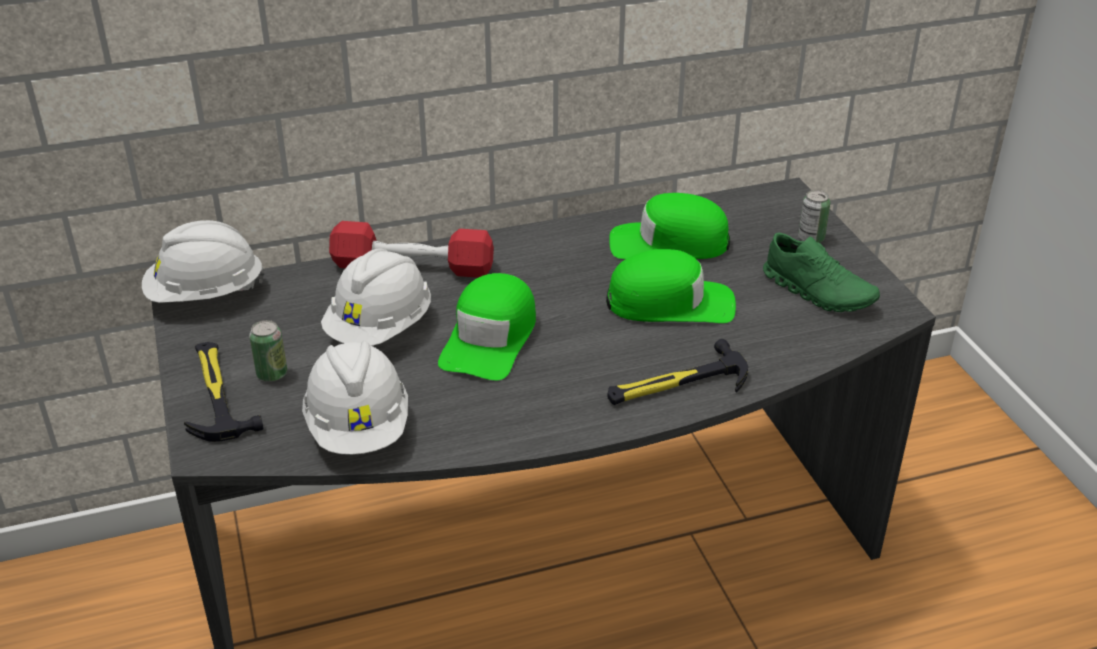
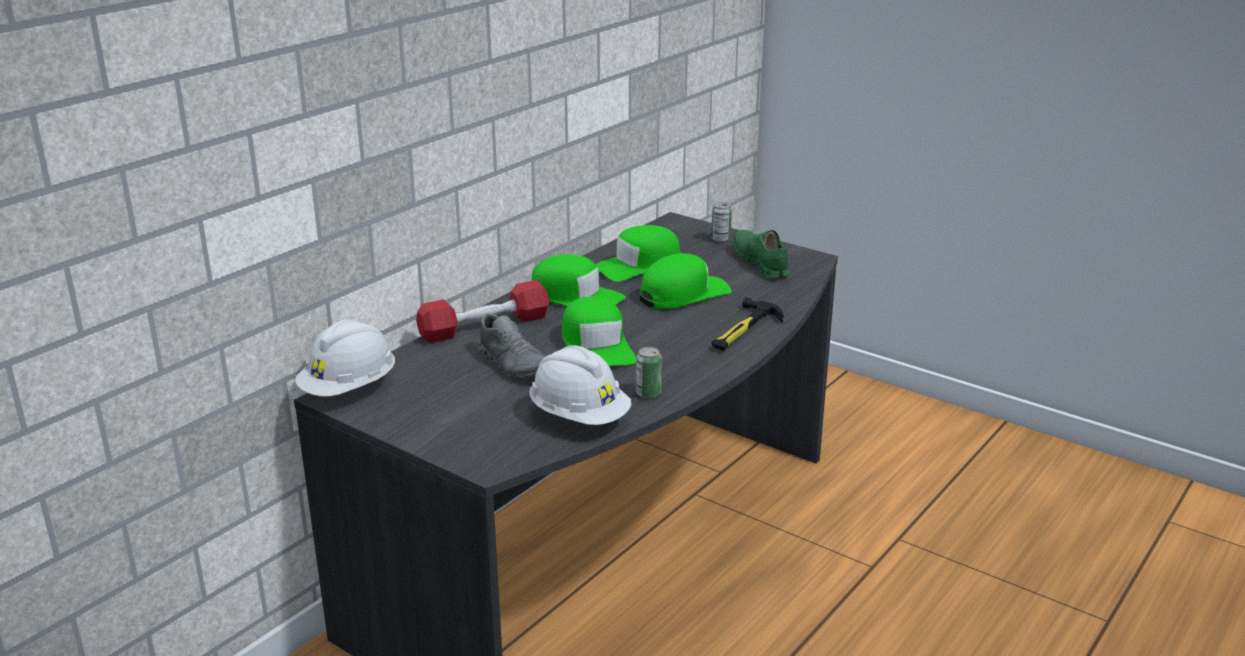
camera: 35 degrees left, 10 degrees down
hammer [184,342,264,442] -> none
can [249,320,287,382] -> can moved to [636,347,662,399]
white hard hat [321,249,431,346] -> grey shoe [478,313,546,379]
green shoe [763,233,880,312] -> green shoe turned 120 degrees counterclockwise [733,230,790,279]
none -> green cap [531,254,626,306]

